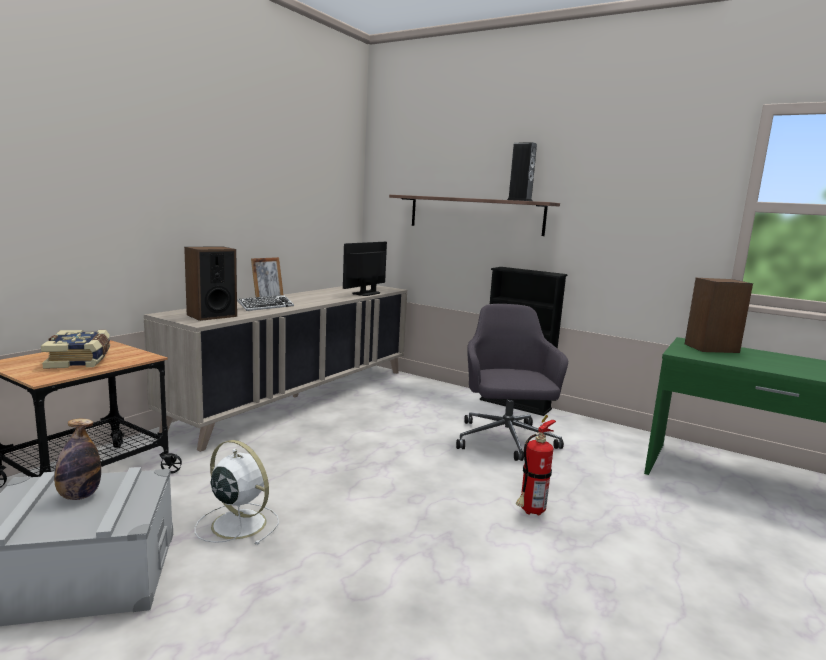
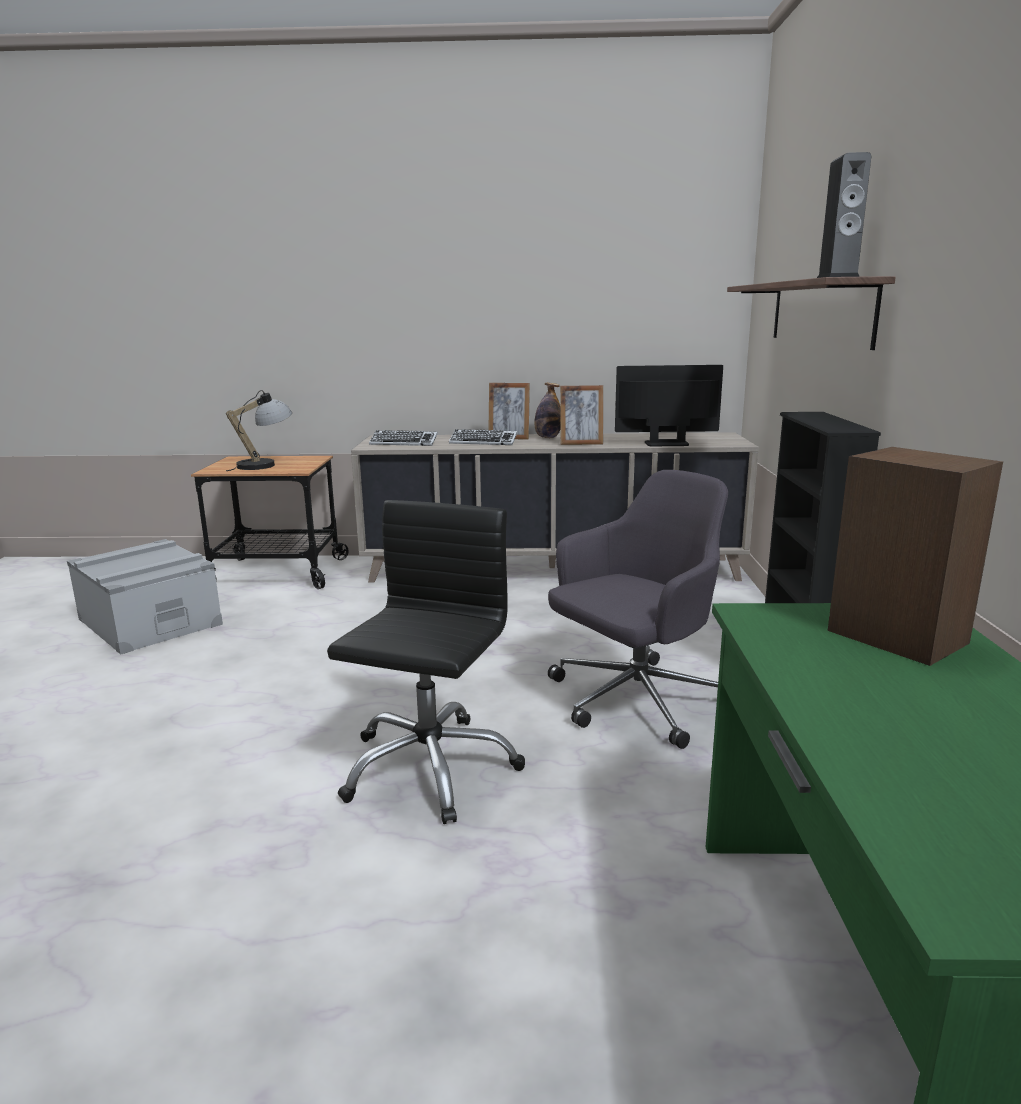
camera: 60 degrees right, 5 degrees up
book [41,330,110,369] -> table lamp [225,390,292,471]
bottle [54,419,101,500] -> bottle moved to [535,383,561,438]
speaker [184,246,237,321] -> keyboard [369,430,438,446]
white fan [195,440,279,545] -> none
fire extinguisher [516,415,556,515] -> black office chair [327,500,525,824]
none -> picture frame [560,385,603,445]

